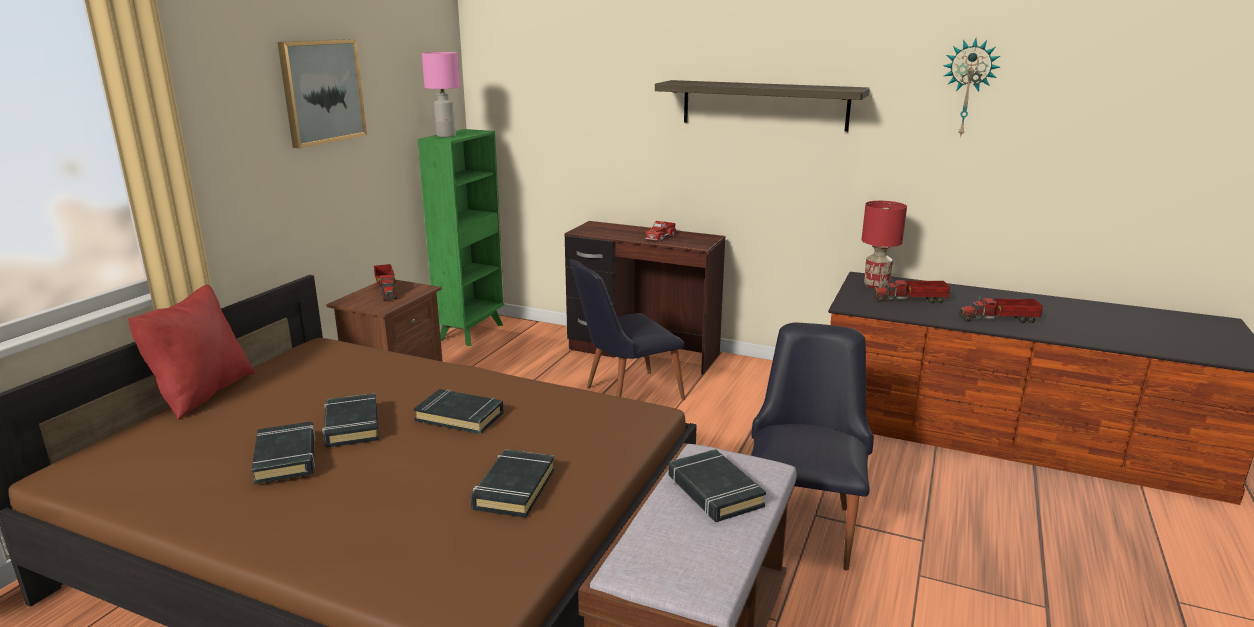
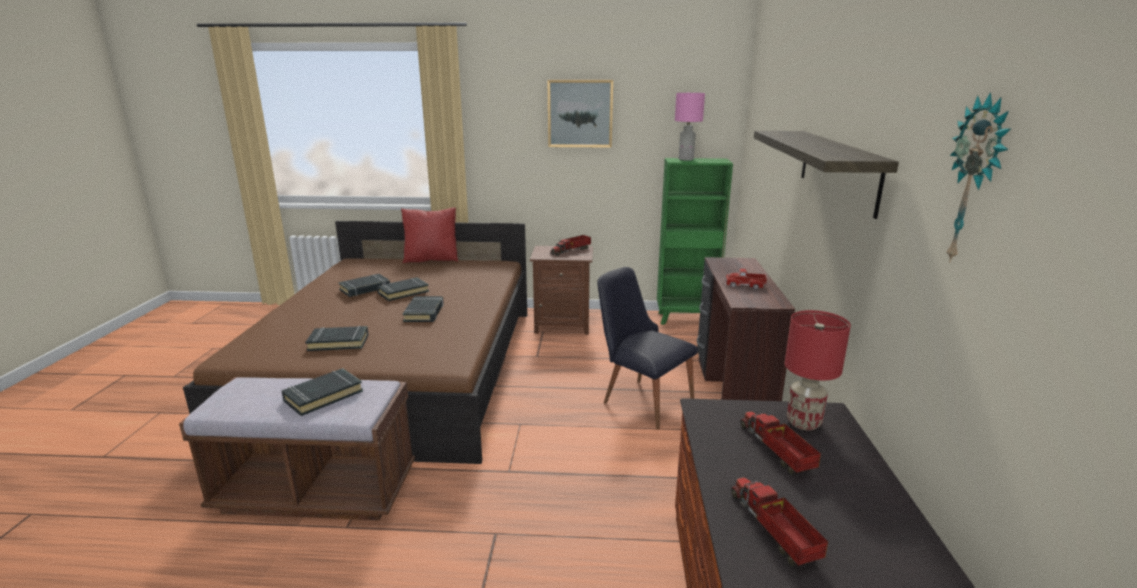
camera: 70 degrees right, 0 degrees up
black chair [751,323,874,571] -> none

